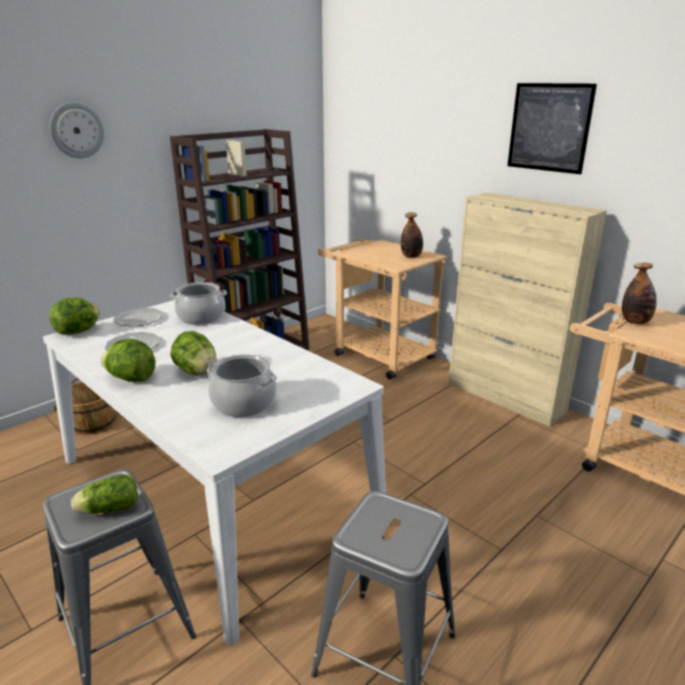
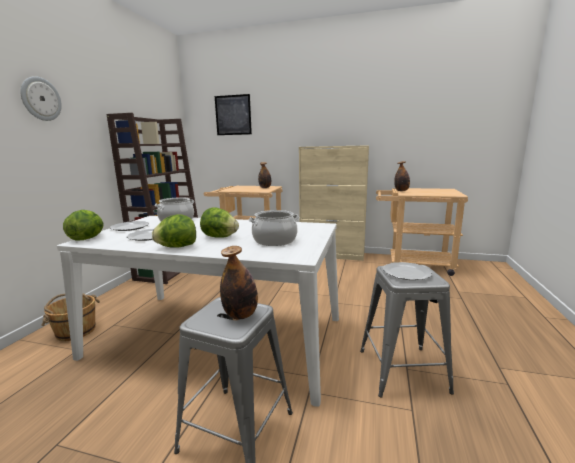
camera: 30 degrees left, 10 degrees down
lettuce [71,475,138,514] -> bottle [220,246,258,319]
picture [508,83,597,174] -> picture moved to [215,94,252,135]
none -> plate [383,262,432,280]

